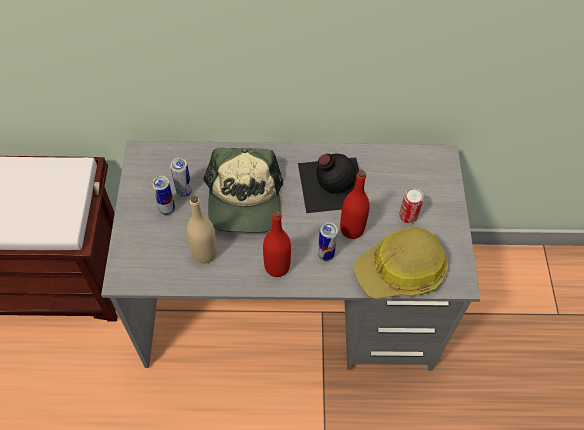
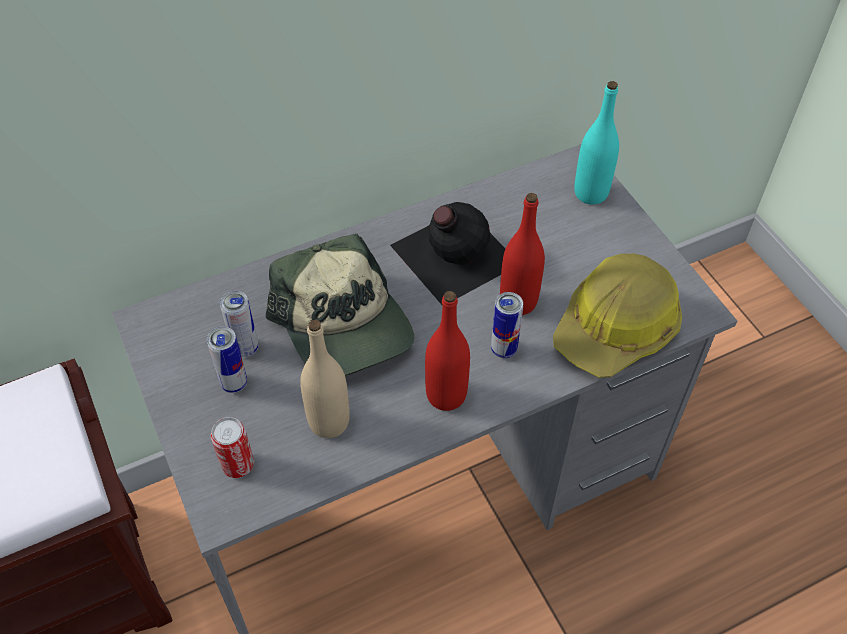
camera: 25 degrees left, 5 degrees down
can [399,188,424,223] -> can moved to [211,417,254,478]
none -> turquoise bottle [574,81,619,204]

